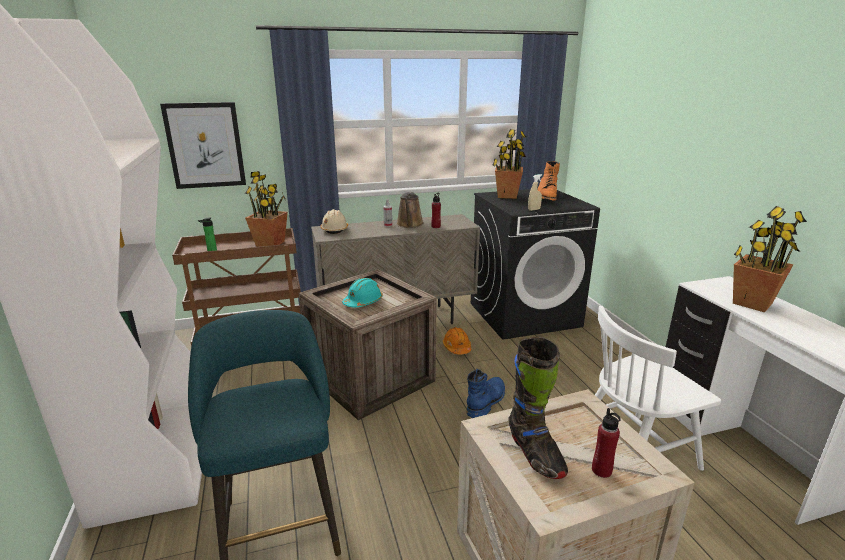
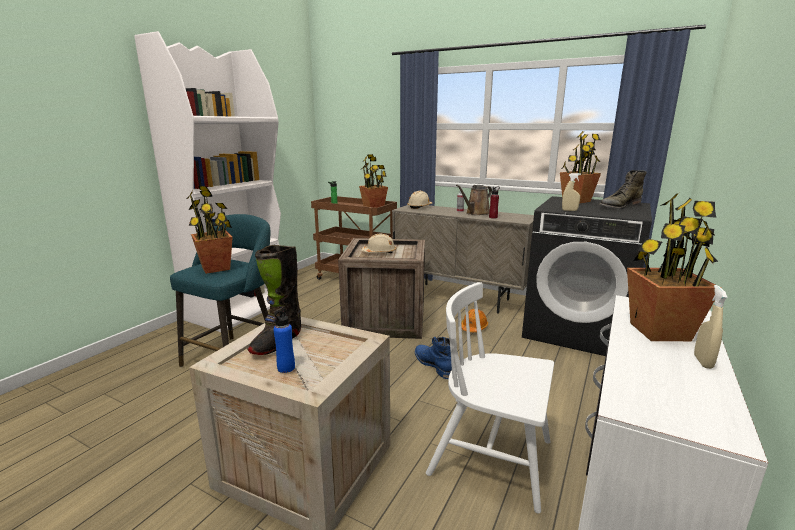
camera: 45 degrees right, 5 degrees down
picture [160,102,246,189] -> none
turquoise hard hat [342,278,383,308] -> beige hard hat [361,234,396,253]
blue boot [467,369,505,418] -> blue boot turned 105 degrees counterclockwise [415,337,452,379]
orange boot [537,161,560,200] -> green boot [599,170,647,209]
red bottle [592,408,621,478] -> blue bottle [273,308,295,373]
none -> potted plant [186,186,233,274]
none -> beige spray bottle [694,285,728,369]

